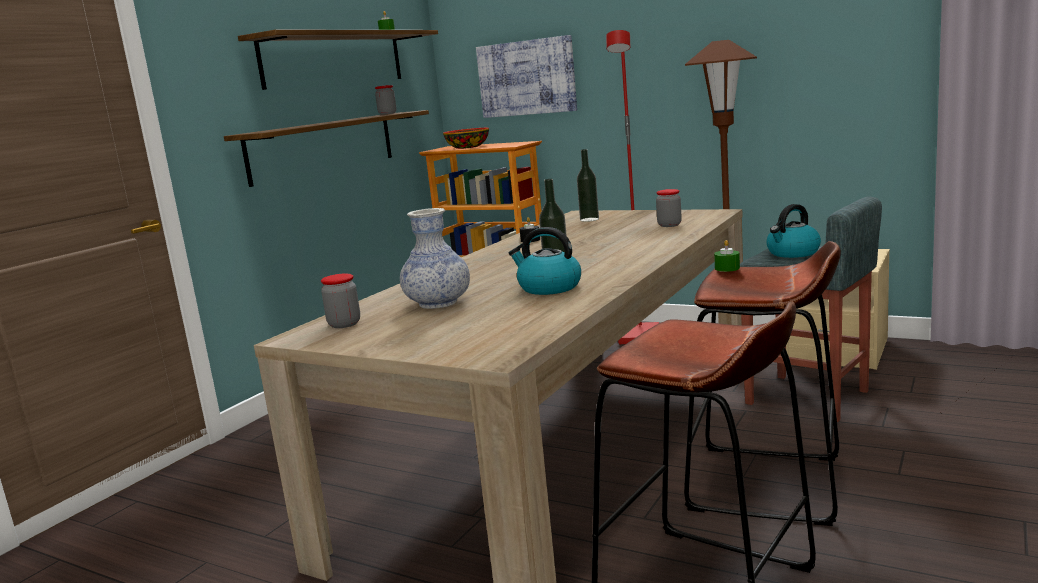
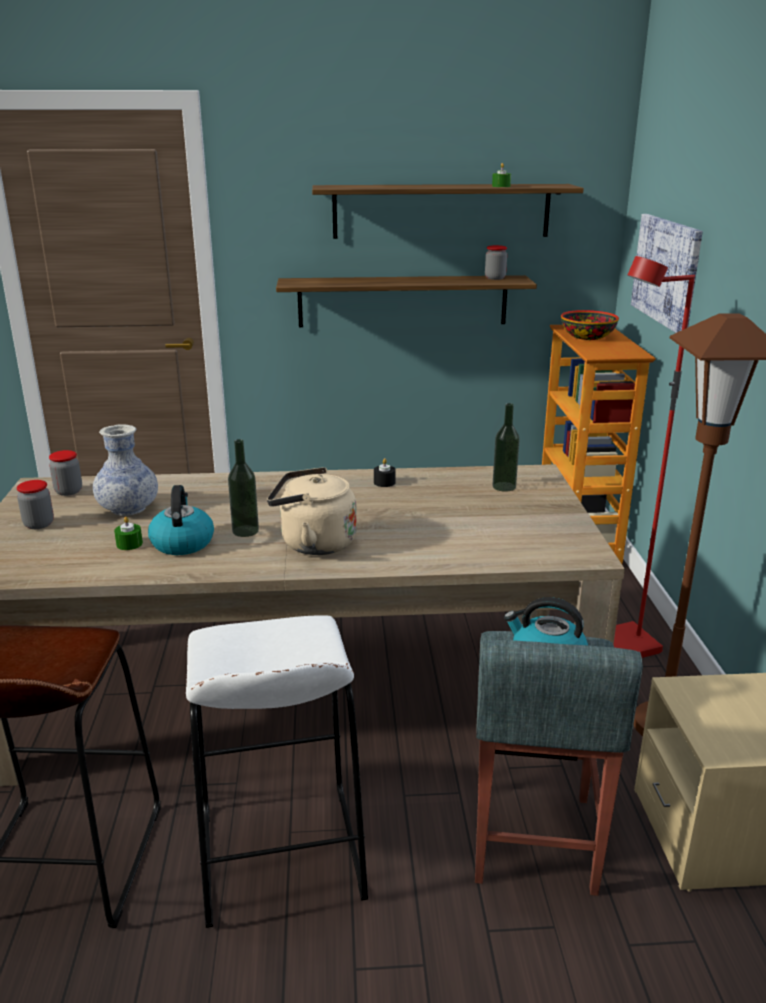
camera: 55 degrees right, 10 degrees up
jar [656,189,682,227] -> jar moved to [16,480,54,529]
brown stool [684,241,841,526] -> white stool [186,615,368,928]
green candle [714,240,740,272] -> green candle moved to [114,517,143,550]
none -> beige kettle [267,467,357,555]

